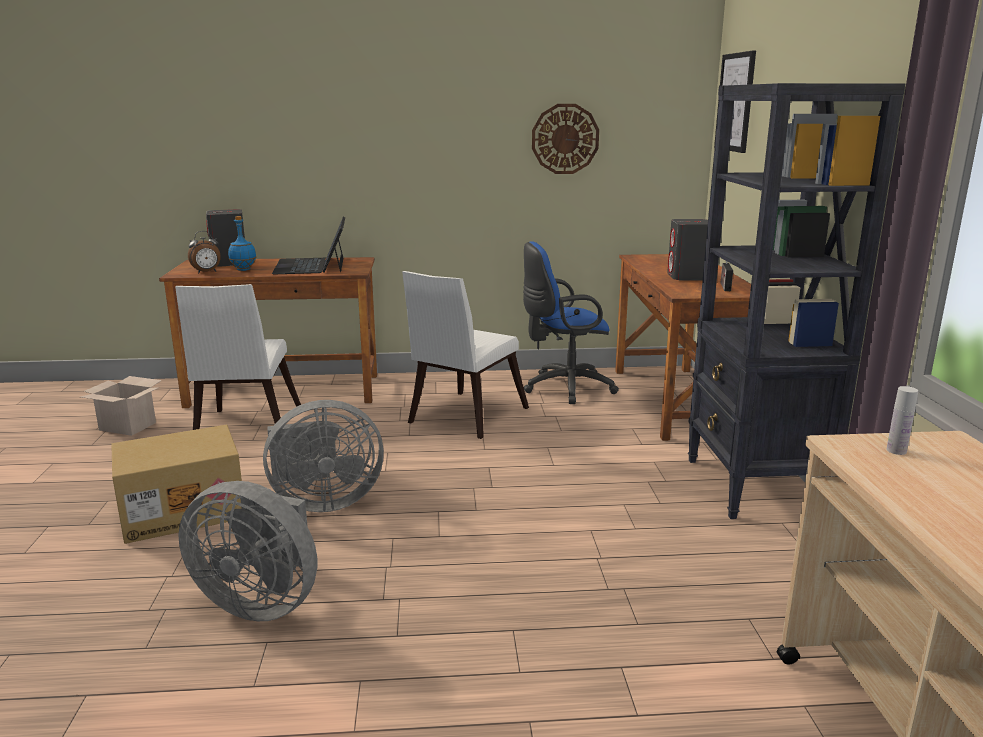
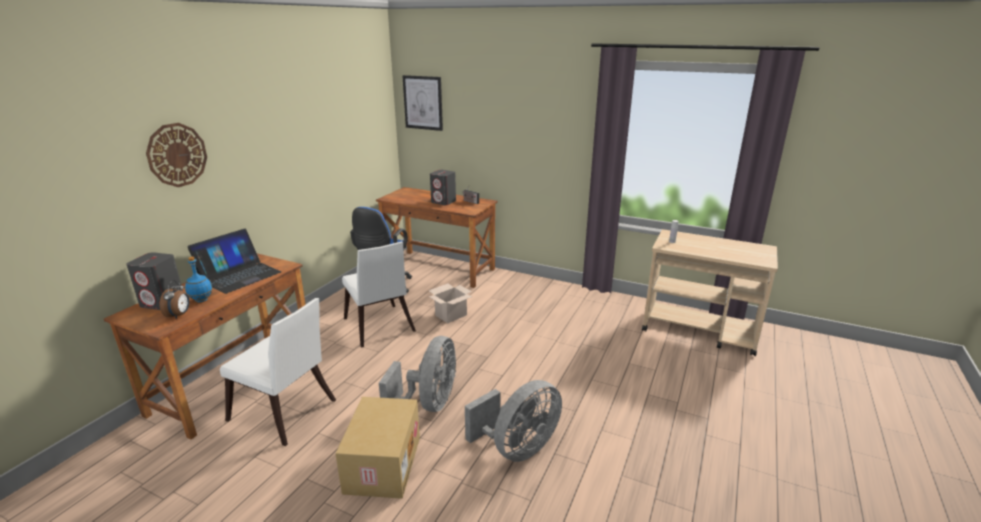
camera: 60 degrees left, 5 degrees up
cardboard box [80,376,162,436] -> cardboard box moved to [429,283,473,323]
laptop [272,217,345,274] -> laptop turned 75 degrees counterclockwise [187,228,281,294]
wall clock [532,104,599,174] -> wall clock moved to [146,123,207,187]
black bookcase [688,83,905,519] -> none

